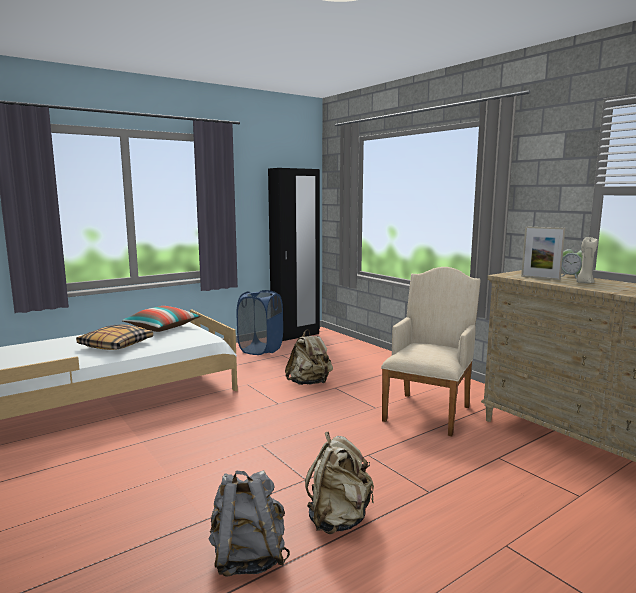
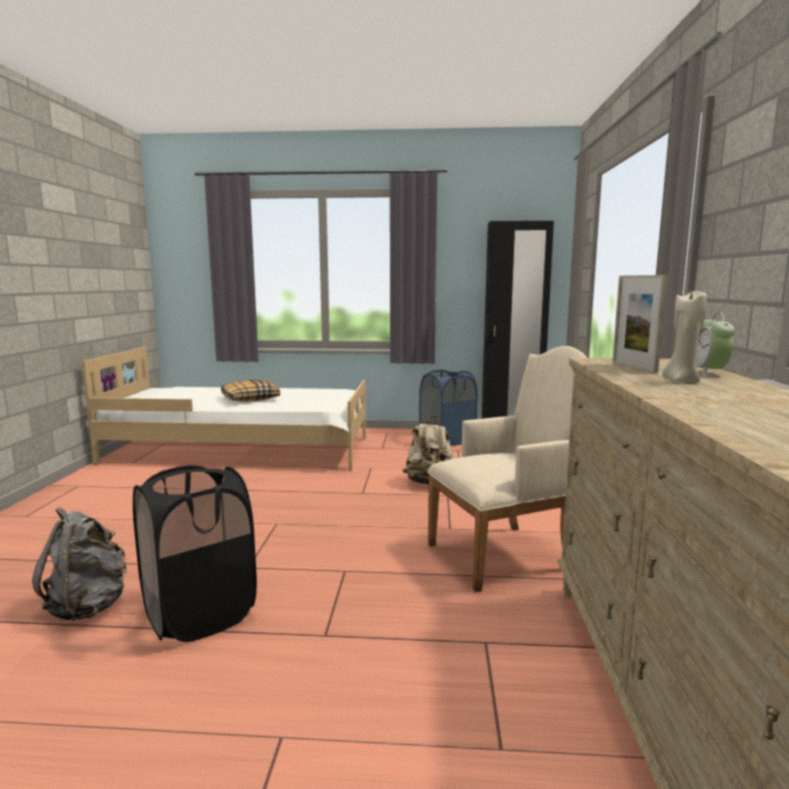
camera: 40 degrees right, 0 degrees up
pillow [122,306,200,332] -> none
beige backpack [305,432,374,534] -> black laundry basket [133,465,257,642]

